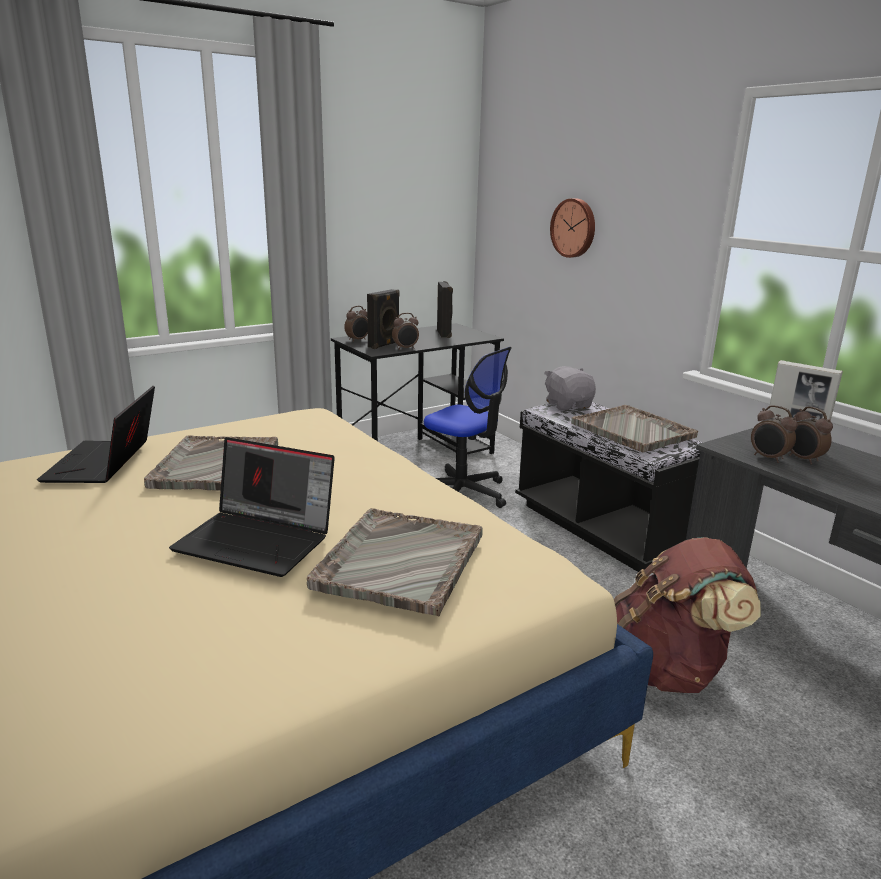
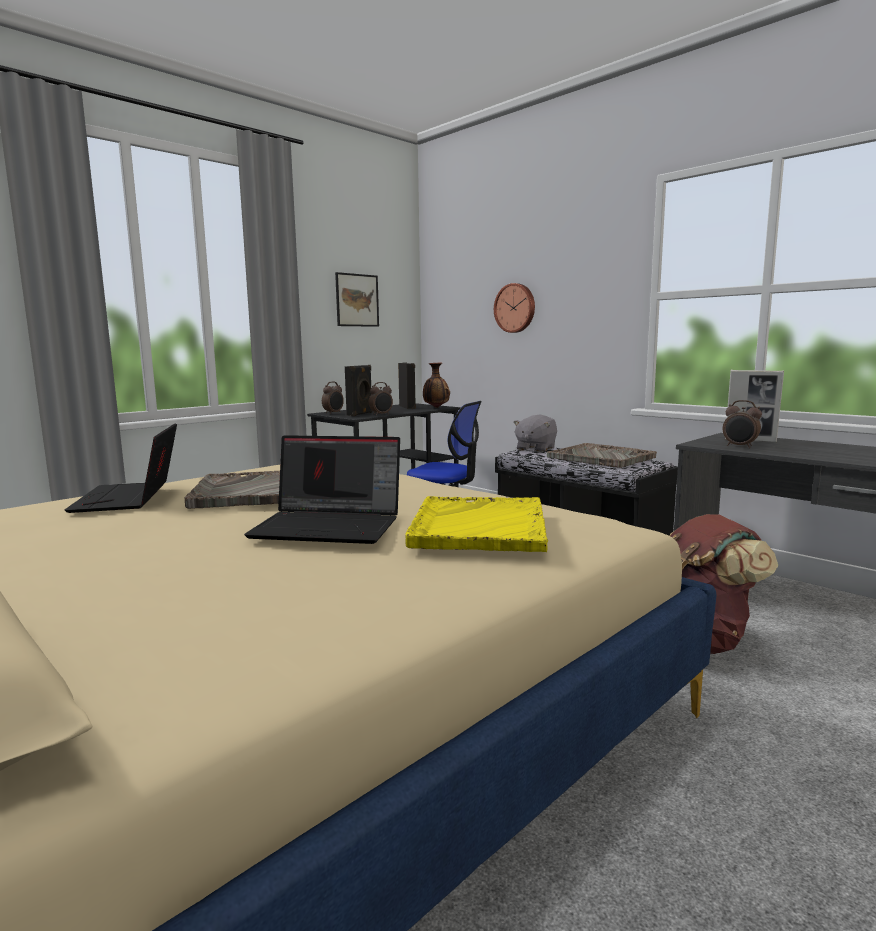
camera: 10 degrees left, 10 degrees down
grey tray [307,508,483,616] -> yellow tray [405,496,548,552]
grey plush toy [544,366,596,411] -> grey plush toy turned 120 degrees counterclockwise [513,415,557,452]
alarm clock [789,407,833,465] -> none
none -> picture [335,272,379,327]
none -> vase [423,363,450,408]

